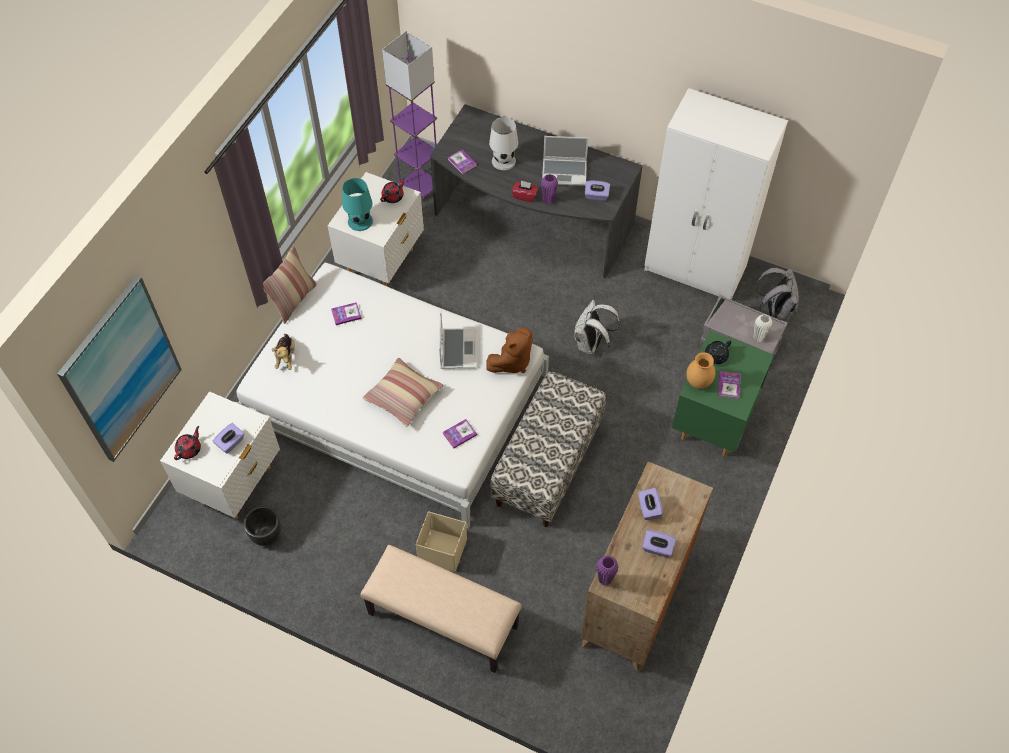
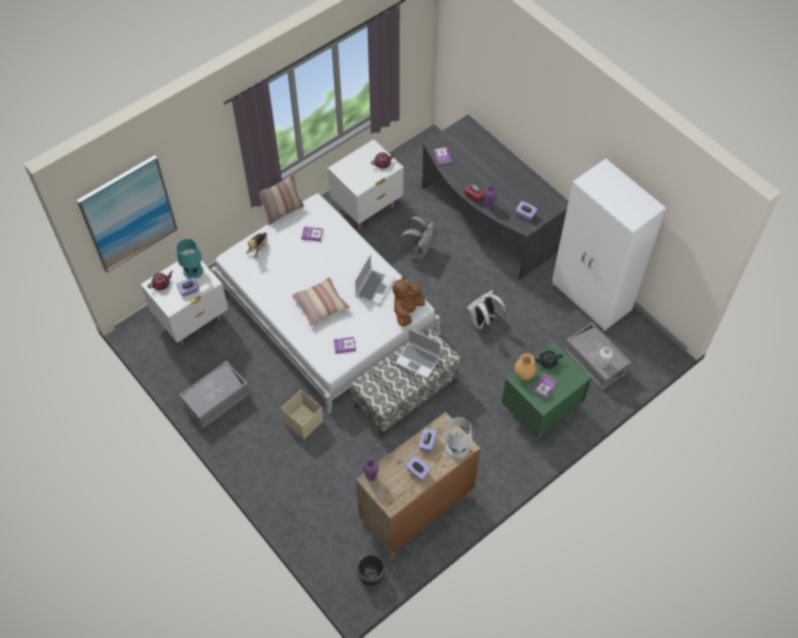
camera: 25 degrees right, 0 degrees up
black planter [244,506,281,546] -> black planter moved to [357,554,385,586]
turquoise table lamp [342,178,373,231] -> turquoise table lamp moved to [177,239,203,279]
beige bench [360,545,521,673] -> none
purple floor lamp [382,31,437,201] -> none
brown plush toy [486,327,533,373] -> brown plush toy turned 135 degrees clockwise [392,276,425,326]
white table lamp [489,117,518,170] -> white table lamp moved to [445,417,472,459]
laptop [542,136,589,186] -> laptop moved to [395,328,441,378]
grey backpack [756,268,799,322] -> grey backpack moved to [400,216,434,261]
none -> grey storage box [179,360,250,429]

